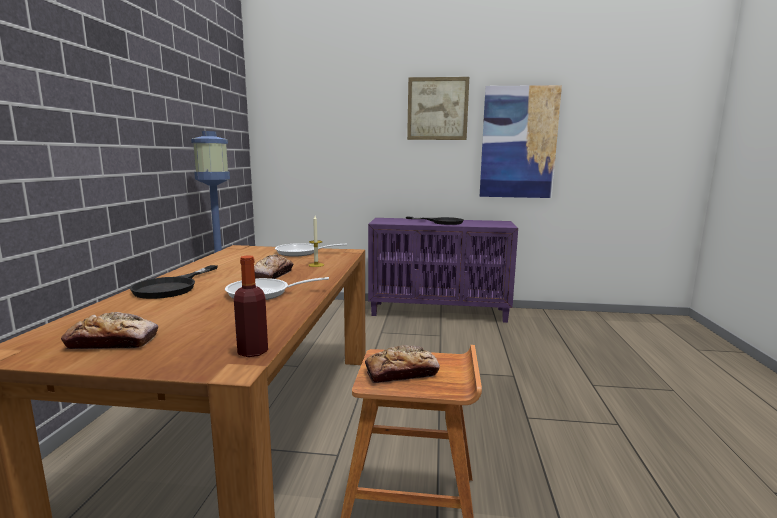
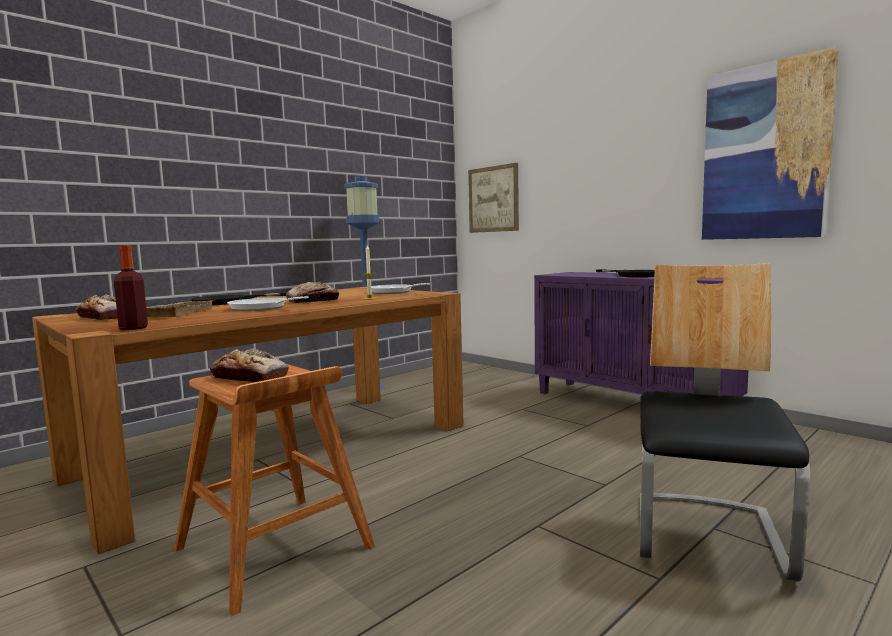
camera: 40 degrees right, 5 degrees down
picture [407,77,469,140] -> picture moved to [468,163,519,233]
none -> beige tray [146,300,214,318]
none -> chair [640,263,810,582]

